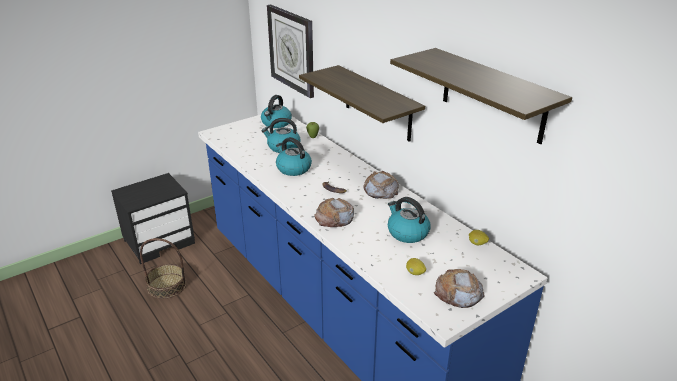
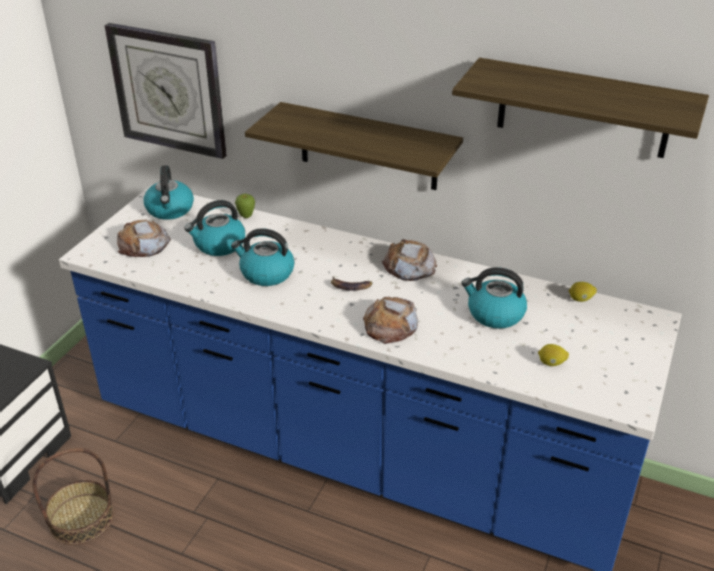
camera: 30 degrees left, 5 degrees up
bread [434,269,484,308] -> bread moved to [117,219,171,257]

